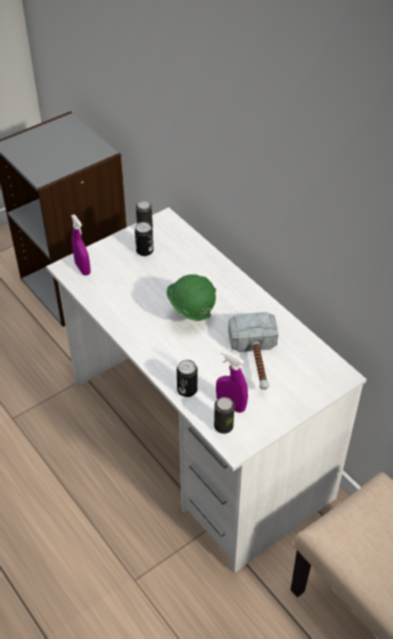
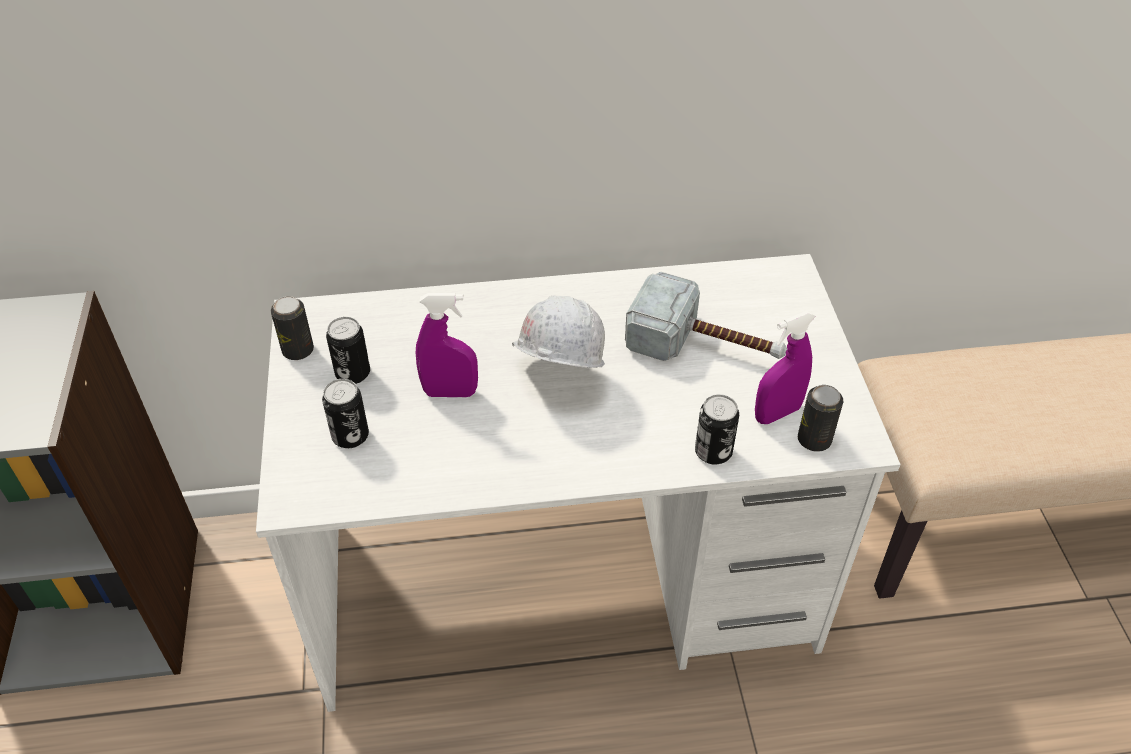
camera: 60 degrees left, 0 degrees up
purple spray bottle [71,214,91,275] -> purple spray bottle moved to [416,293,478,397]
green hard hat [167,274,216,321] -> white hard hat [512,296,605,368]
none -> can [322,379,369,448]

